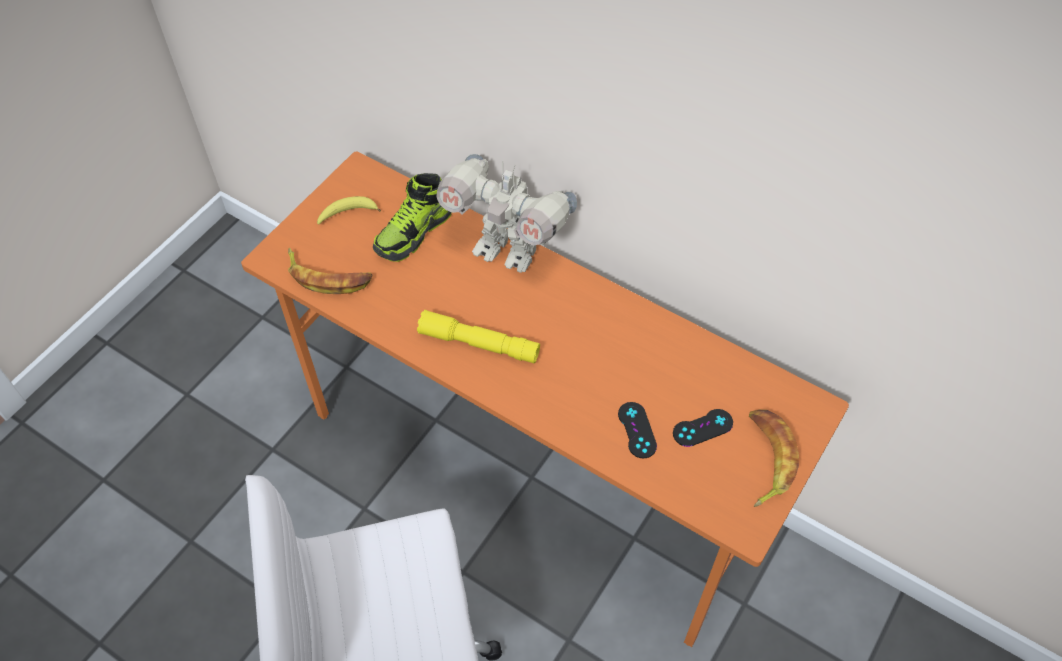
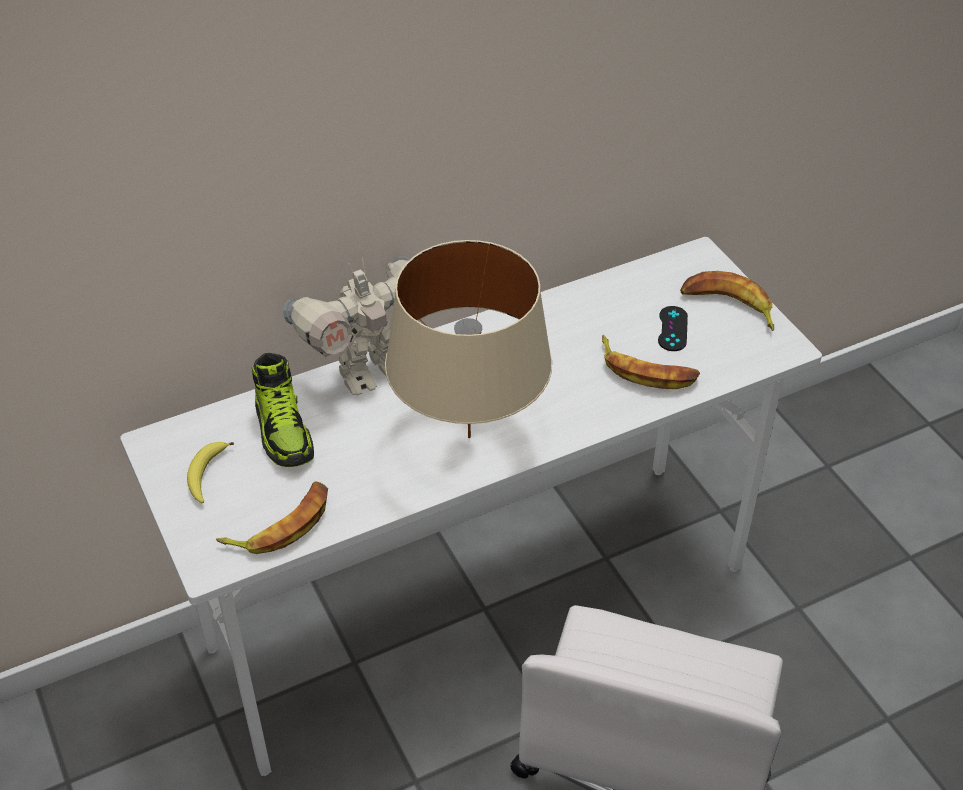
camera: 60 degrees left, 10 degrees down
orange desk [241,152,849,647] -> white desk [120,237,822,776]
yellow flashlight [417,310,540,363] -> beige table lamp [385,240,552,438]
black game controller [618,402,657,458] -> banana [602,335,700,389]

